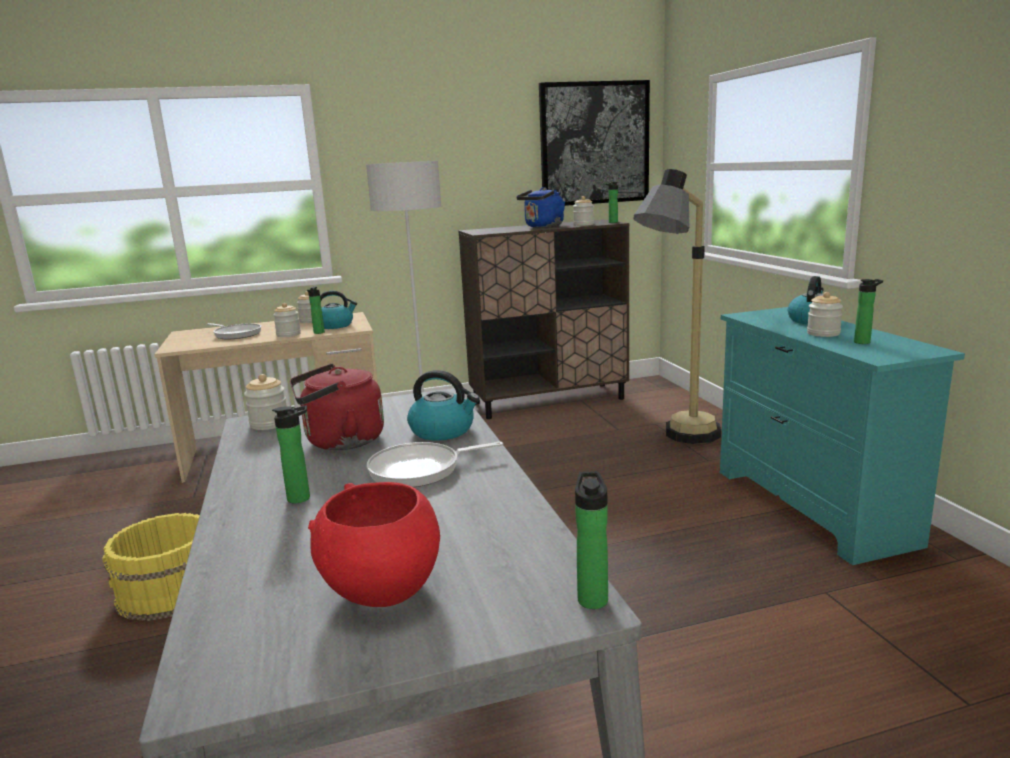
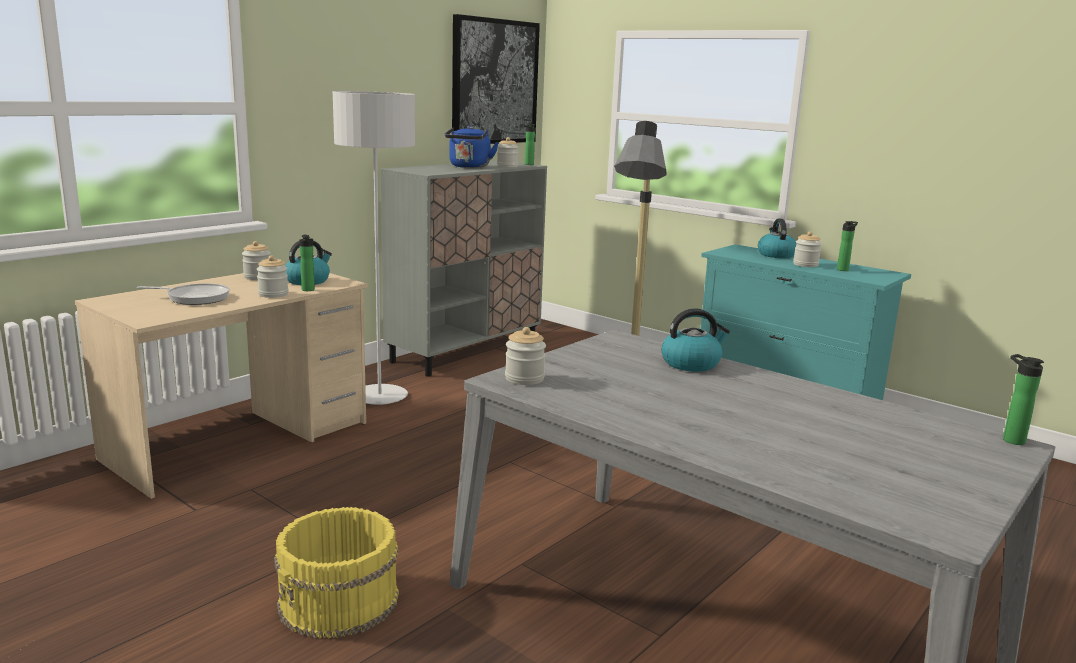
camera: 35 degrees left, 0 degrees up
bottle [272,405,310,503] -> none
red kettle [290,363,384,450] -> none
red bowl [308,482,440,607] -> none
frying pan [367,442,503,487] -> none
brown cabinet [459,219,629,419] -> grey cabinet [380,160,547,377]

